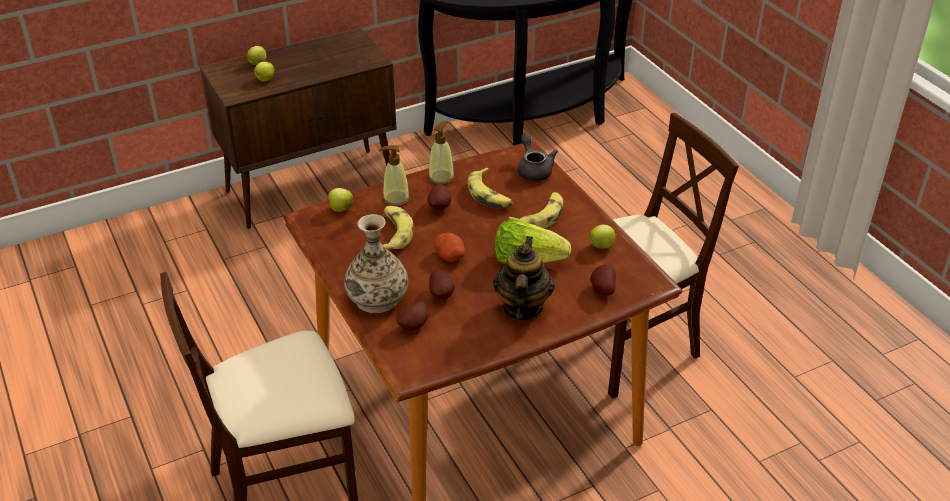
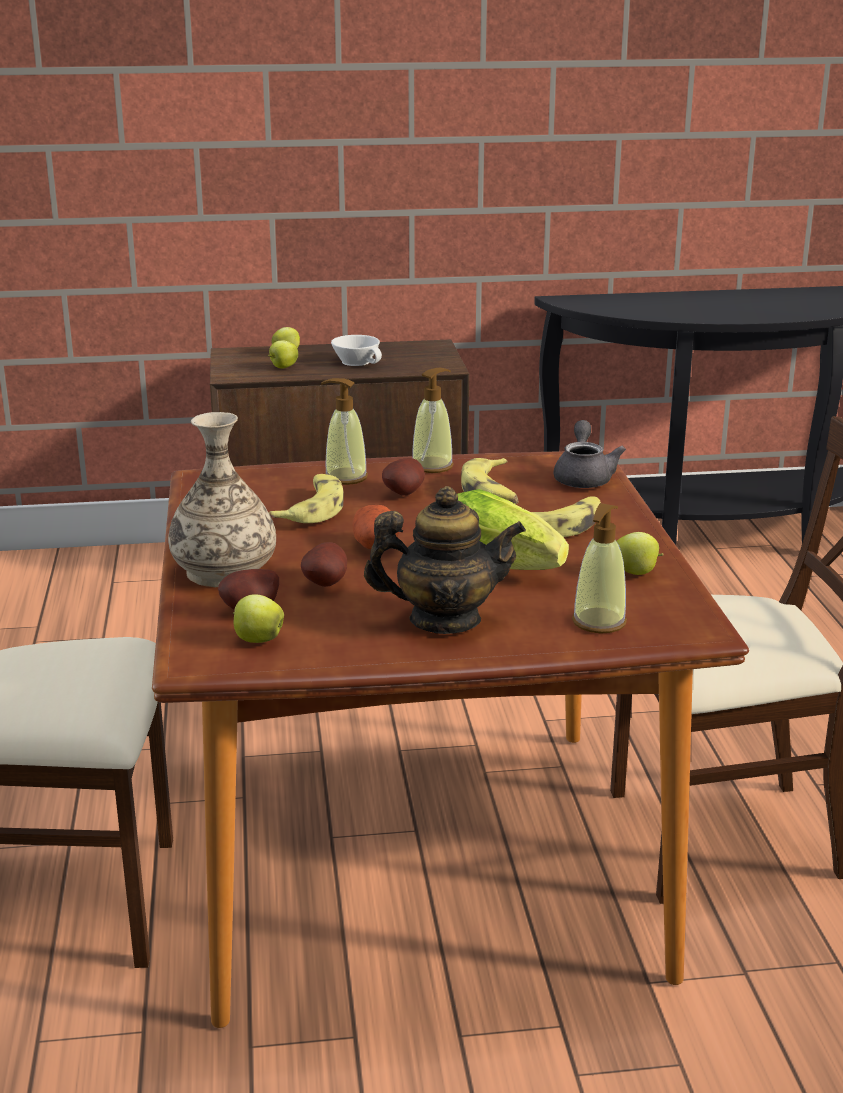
camera: 20 degrees right, 15 degrees down
apple [326,188,353,212] -> apple moved to [233,594,284,643]
teapot [493,236,555,320] -> teapot turned 60 degrees clockwise [364,486,526,634]
potato [590,265,616,295] -> soap dispenser [572,503,627,633]
none -> white cup [331,335,382,366]

